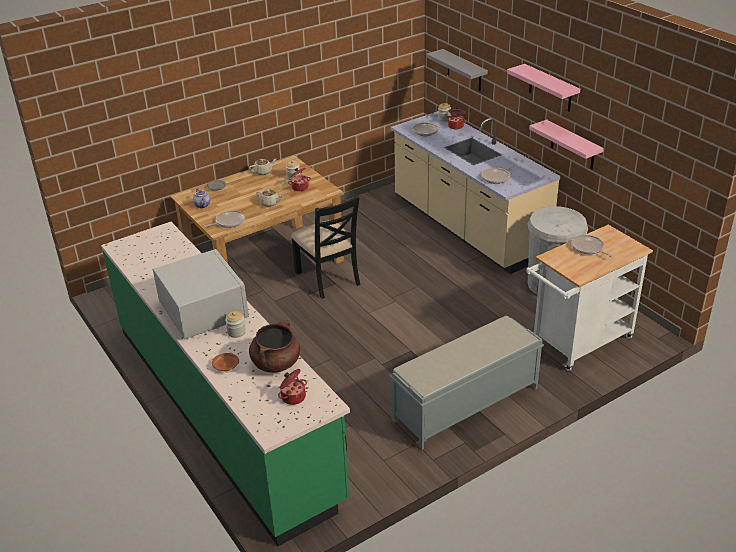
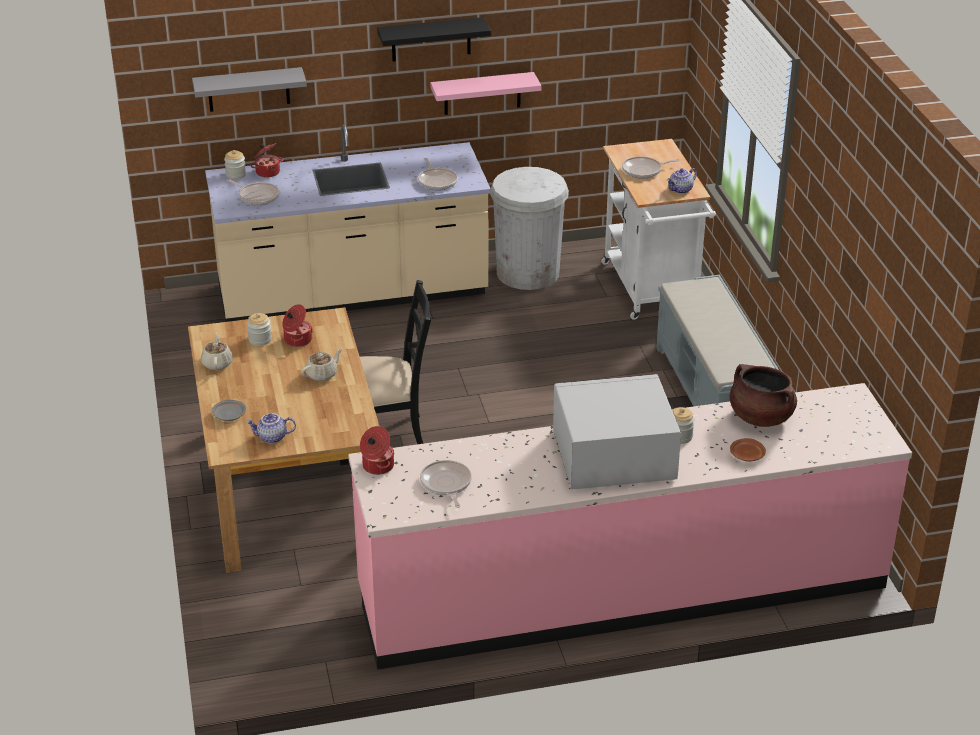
camera: 70 degrees left, 0 degrees up
green counter [101,222,350,546] -> pink counter [348,383,912,670]
frying pan [204,210,245,228] -> frying pan moved to [420,460,472,508]
cooking pot [278,369,307,405] -> cooking pot moved to [360,426,394,475]
pink shelf [507,64,580,112] -> black shelf [377,17,491,62]
none -> teapot [666,168,697,194]

